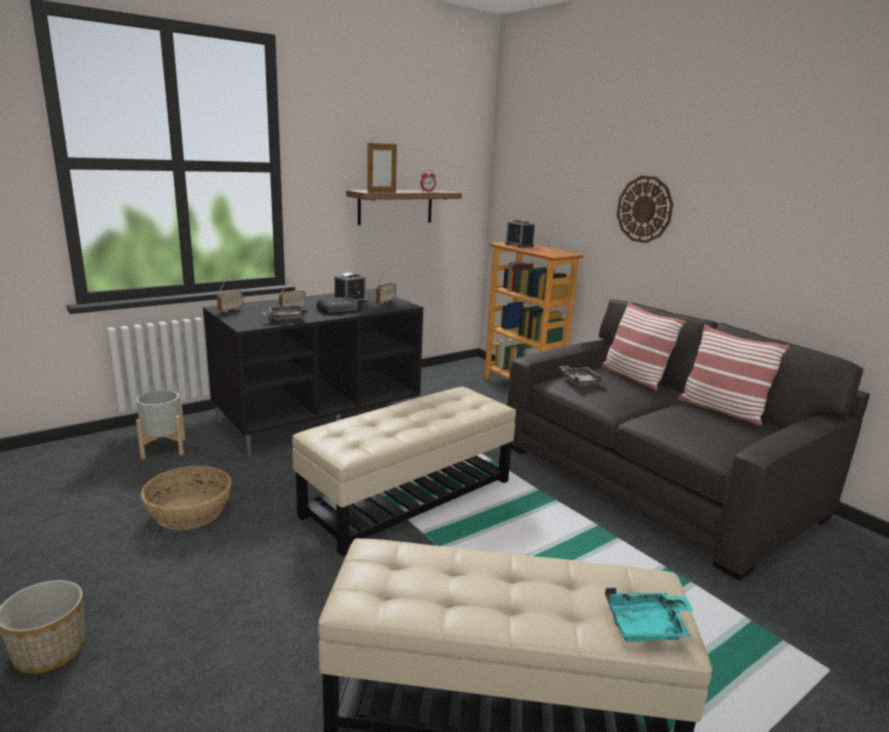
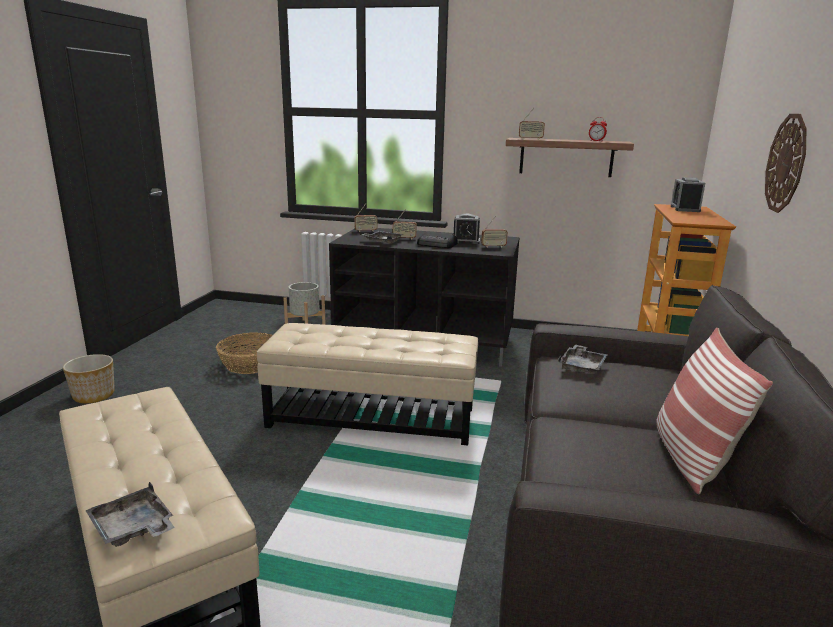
camera: 50 degrees right, 0 degrees up
picture frame [367,143,397,192] -> radio [519,108,545,140]
pillow [602,301,686,391] -> none
turquoise tray [605,588,694,642] -> grey tray [85,482,175,547]

